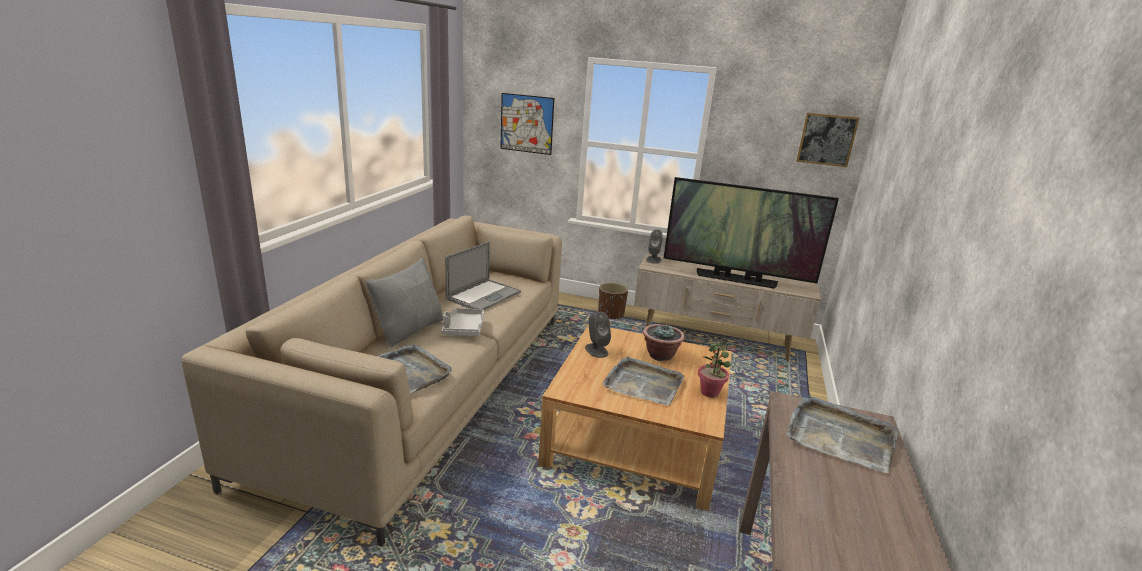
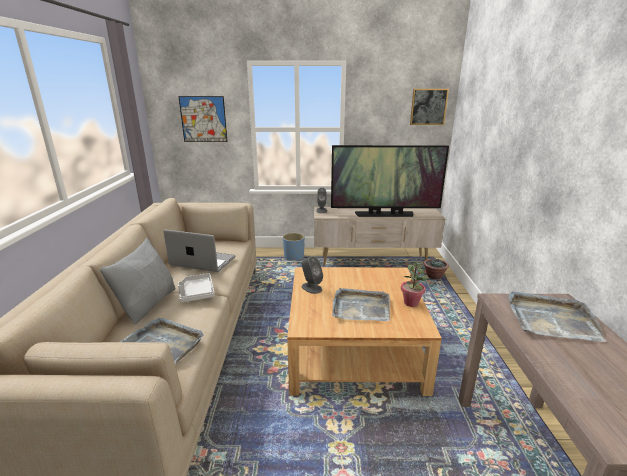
camera: 15 degrees left, 0 degrees up
laptop [445,242,521,310] -> laptop turned 90 degrees counterclockwise [164,229,236,272]
brown planter [598,282,628,319] -> blue planter [283,233,305,260]
potted plant [643,324,685,361] -> potted plant moved to [423,258,449,280]

